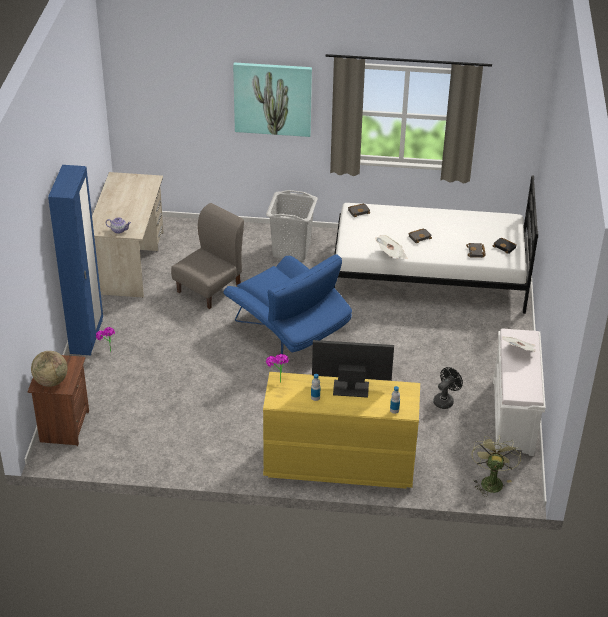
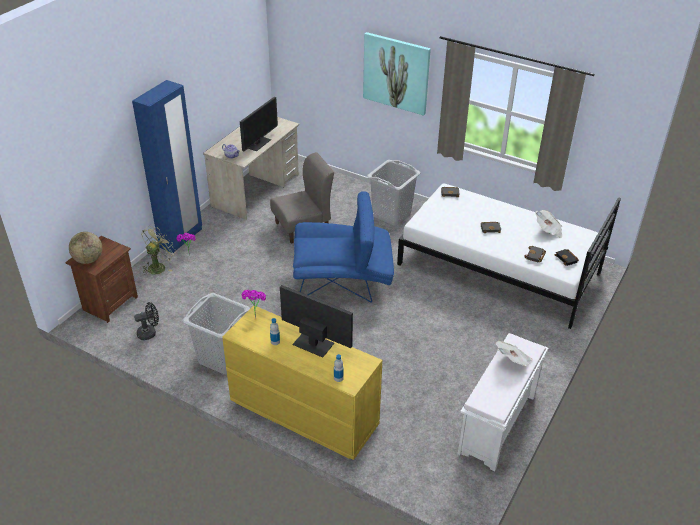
camera: 25 degrees right, 0 degrees up
blue armchair [223,254,352,354] -> blue armchair turned 75 degrees counterclockwise [293,191,394,303]
newspaper [375,235,408,259] -> newspaper moved to [535,210,562,238]
black fan [433,367,463,409] -> black fan moved to [134,302,159,340]
green fan [471,436,521,497] -> green fan moved to [141,226,175,275]
none -> grey laundry basket [182,293,250,374]
none -> monitor [240,97,278,151]

